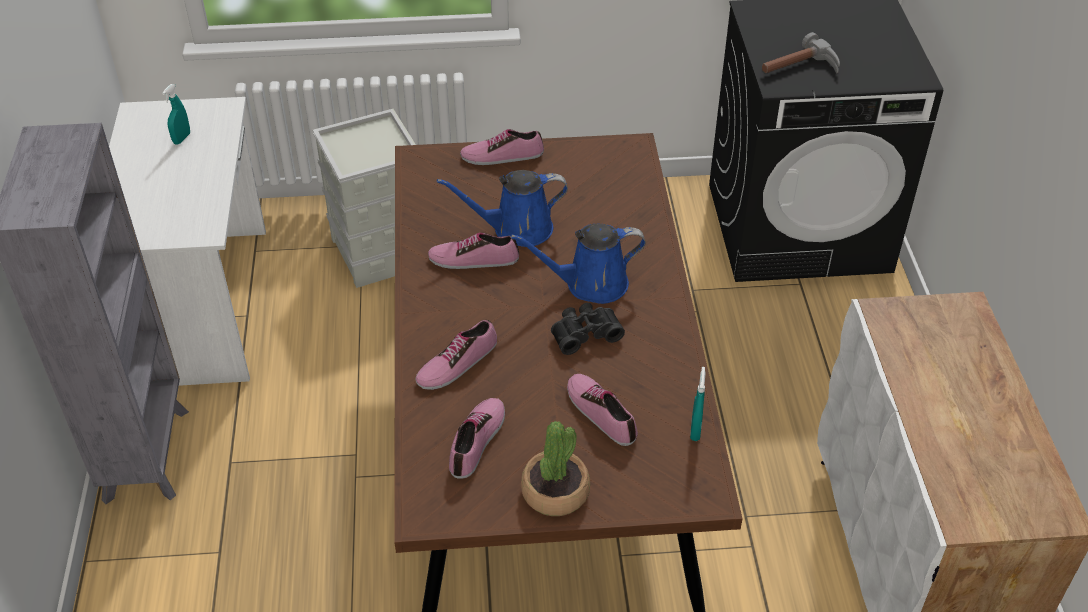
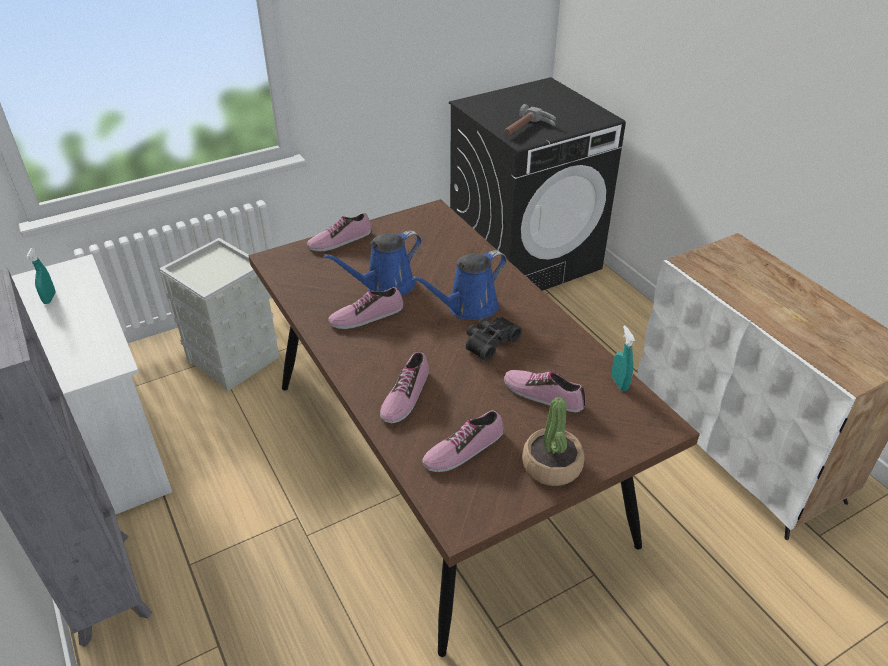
camera: 25 degrees left, 5 degrees down
shoe [449,398,505,479] -> shoe turned 120 degrees counterclockwise [422,410,504,472]

